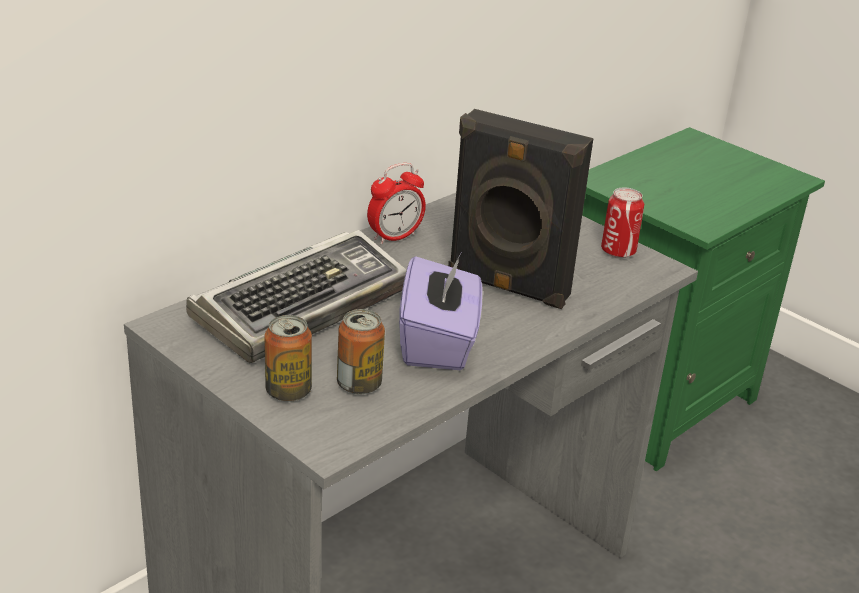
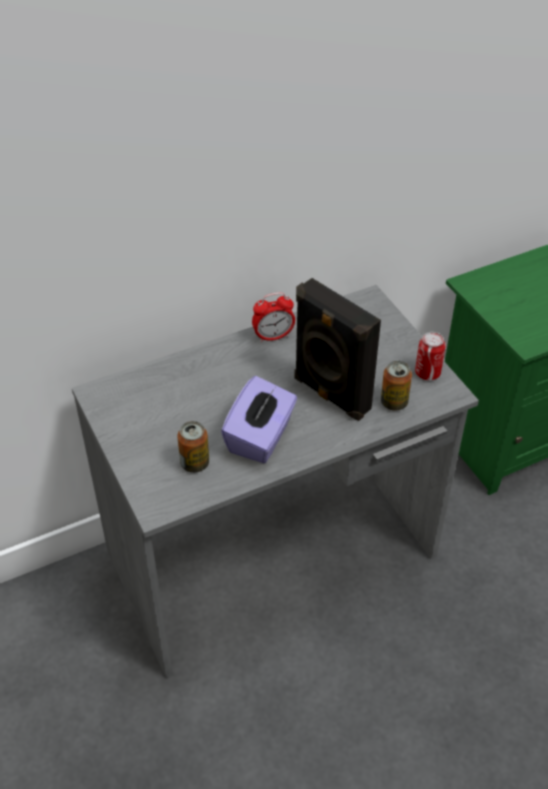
camera: 20 degrees right, 15 degrees up
keyboard [186,230,407,363] -> none
can [264,315,312,402] -> can moved to [381,361,412,411]

